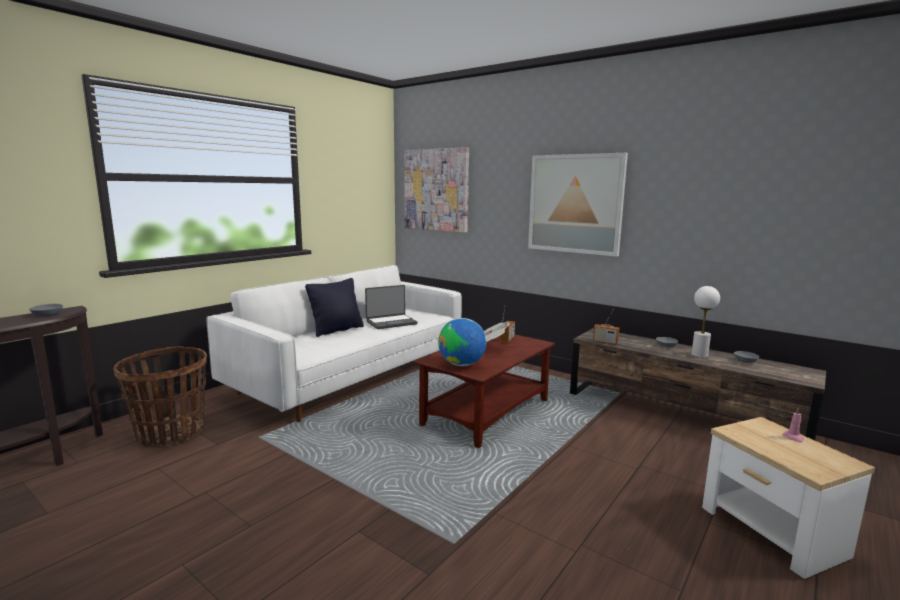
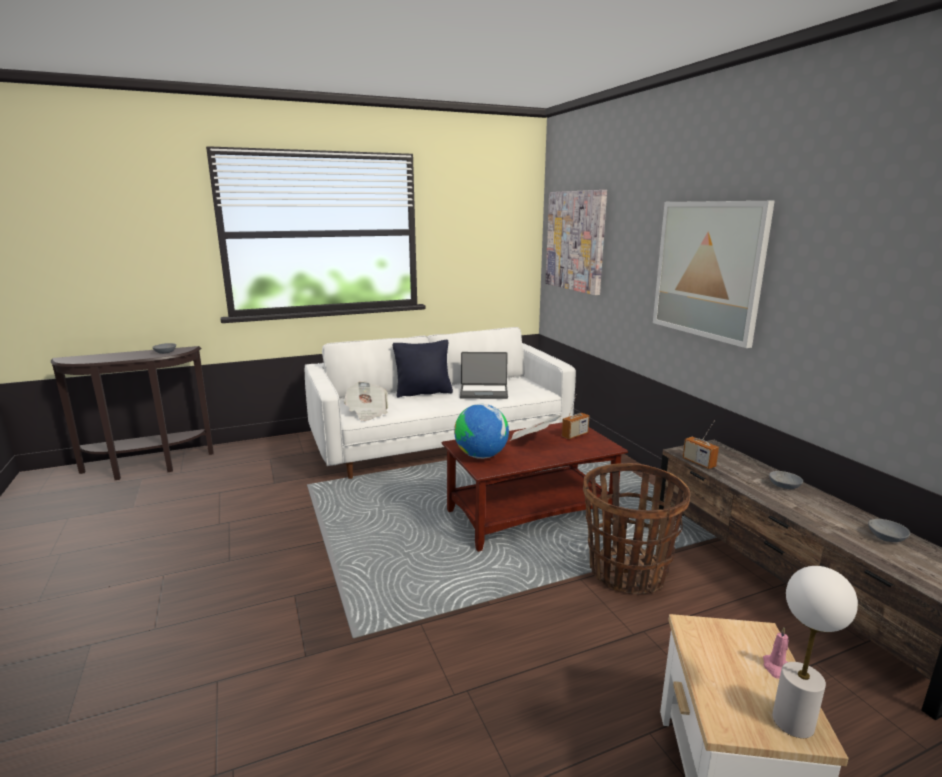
camera: 30 degrees right, 5 degrees up
basket [113,347,207,447] -> basket moved to [583,463,690,594]
white table lamp [692,286,720,358] -> white table lamp moved to [772,566,858,738]
none -> newspaper [344,381,388,421]

